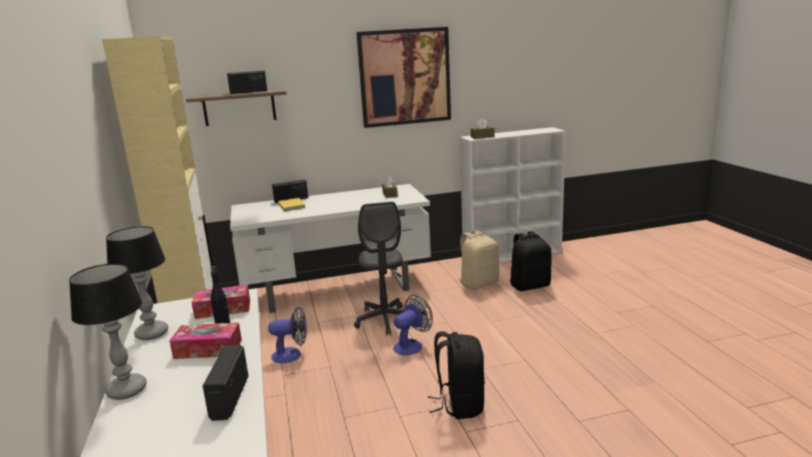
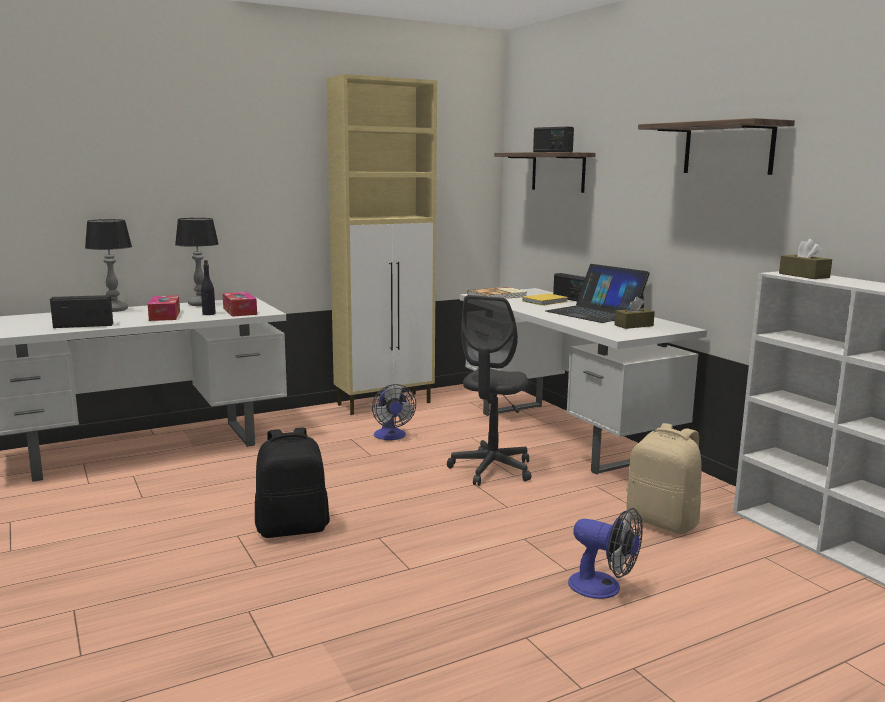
camera: 75 degrees right, 5 degrees down
grey office chair [354,202,404,336] -> grey office chair turned 45 degrees counterclockwise [447,295,531,486]
picture [356,27,451,128] -> shelf [638,118,795,175]
fan [393,295,433,355] -> fan moved to [568,508,643,599]
black backpack [510,231,552,291] -> none
none -> book [467,287,527,299]
none -> laptop [545,264,650,323]

